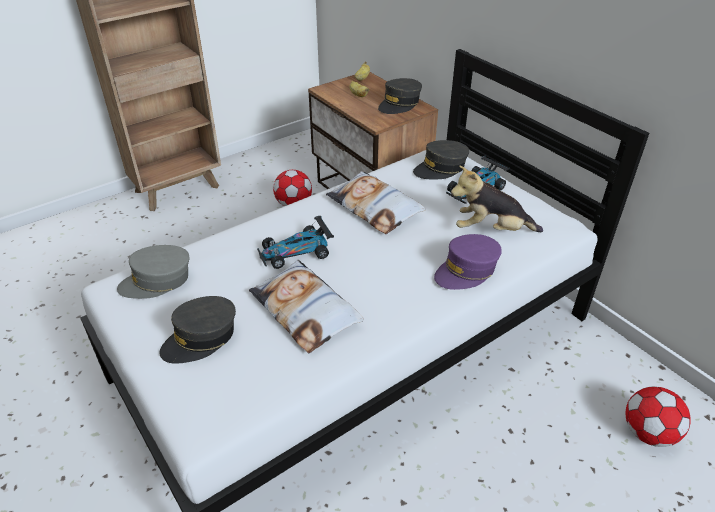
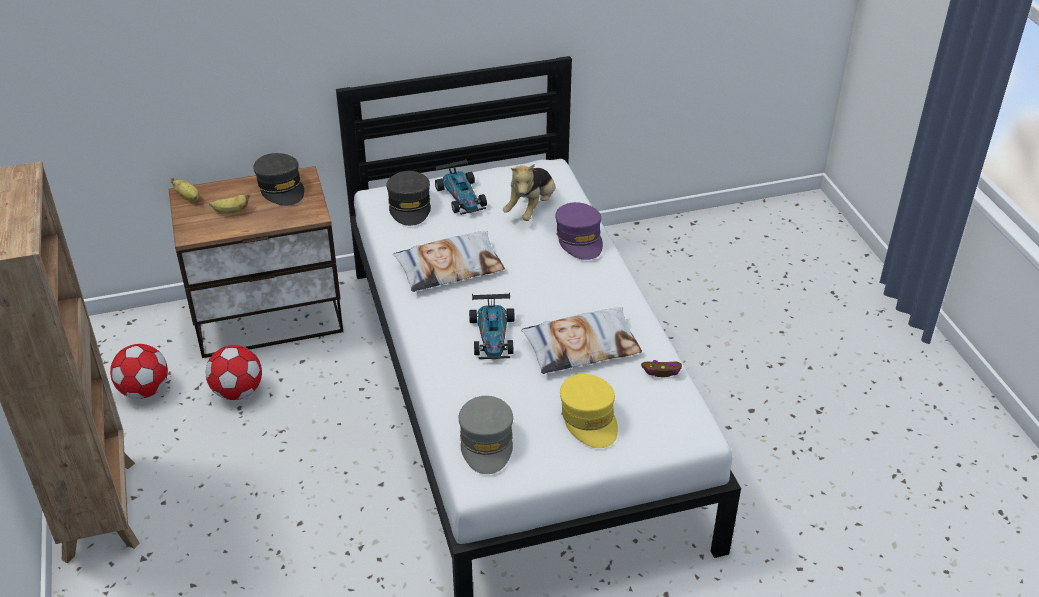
camera: 70 degrees left, 0 degrees up
grey cap [159,296,236,364] -> yellow cap [560,374,618,448]
football [626,386,690,447] -> football moved to [110,344,168,399]
none -> brown game controller [641,360,682,377]

